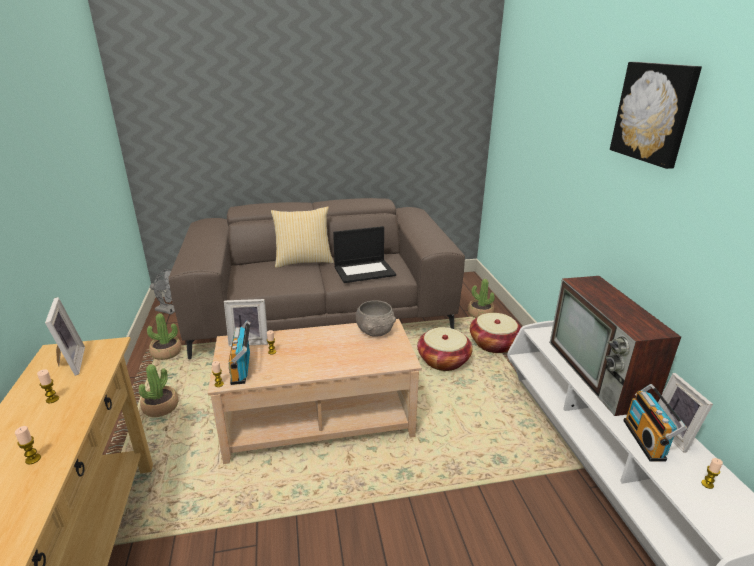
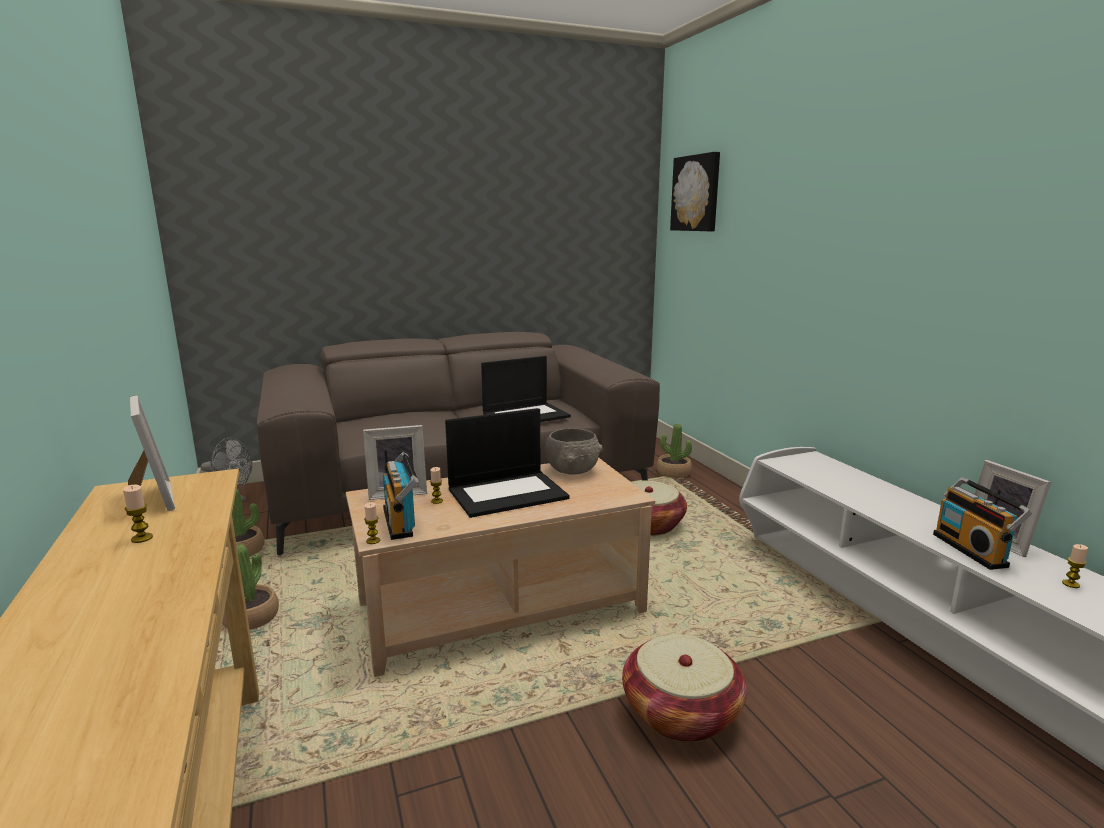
camera: 10 degrees left, 10 degrees down
candle [15,426,41,465] -> none
pillow [271,207,334,268] -> none
basket [470,313,521,353] -> basket moved to [622,634,747,742]
television [550,276,681,416] -> none
picture [610,62,702,169] -> picture moved to [670,152,720,231]
none -> laptop [445,408,569,518]

